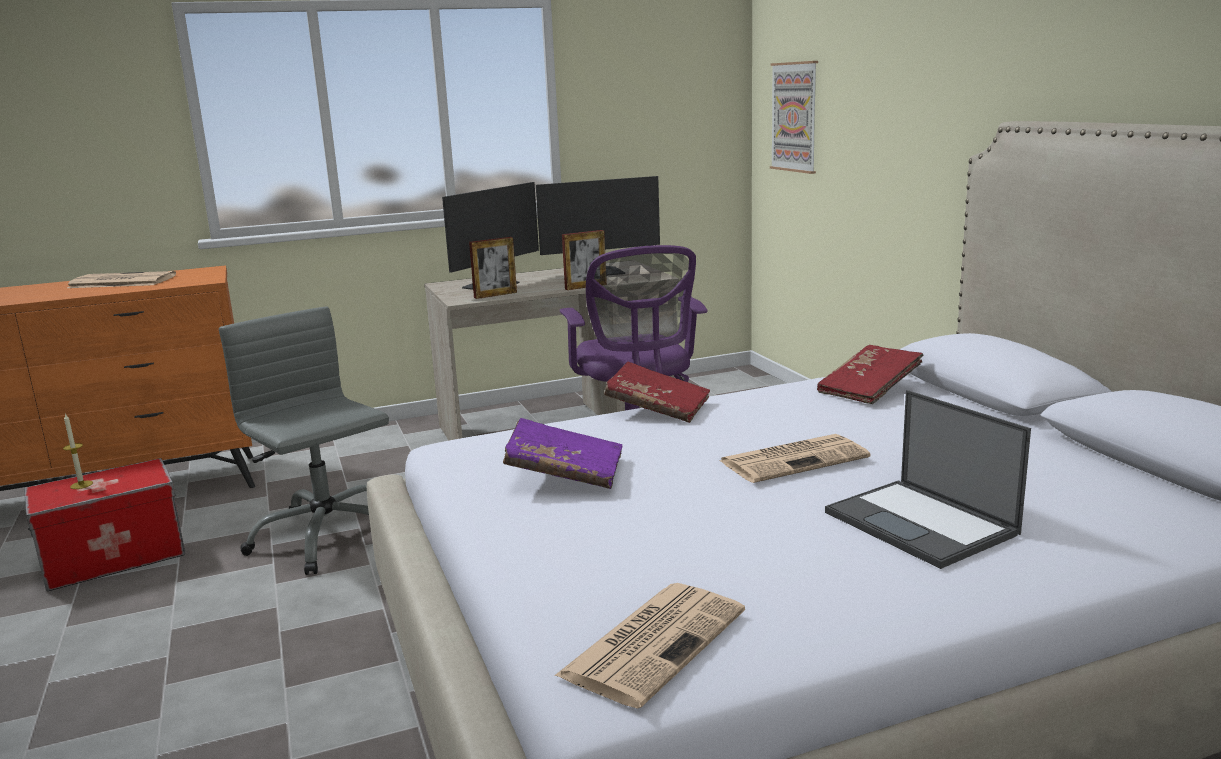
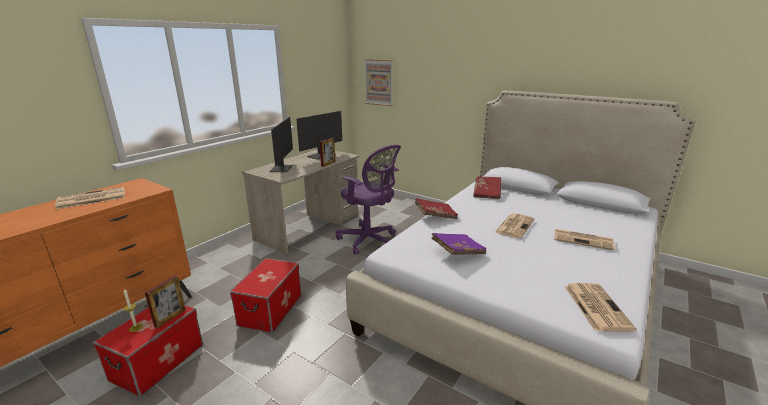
camera: 35 degrees left, 5 degrees up
grey office chair [219,306,389,575] -> storage box [230,258,301,333]
picture frame [469,237,517,299] -> picture frame moved to [145,276,186,328]
laptop [825,390,1031,569] -> newspaper [554,229,615,250]

